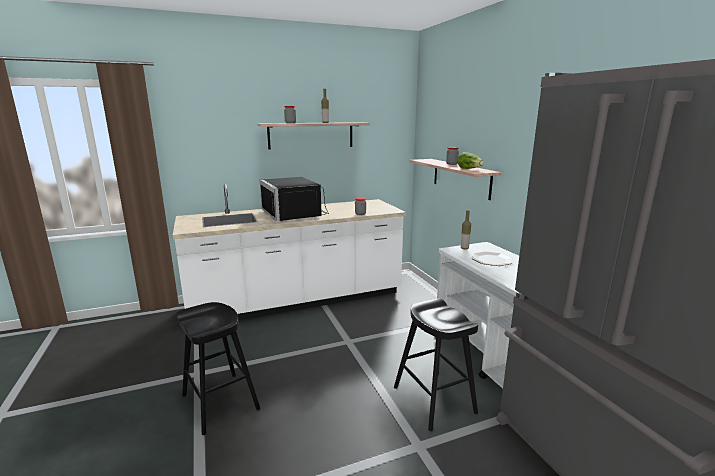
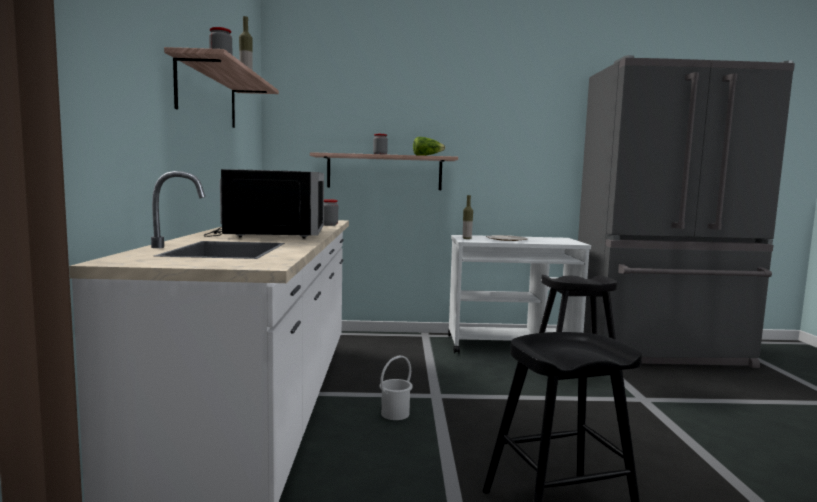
camera: 70 degrees left, 10 degrees down
black microwave [260,177,329,221] -> black microwave turned 90 degrees counterclockwise [204,169,324,239]
none -> white bucket [380,355,413,420]

